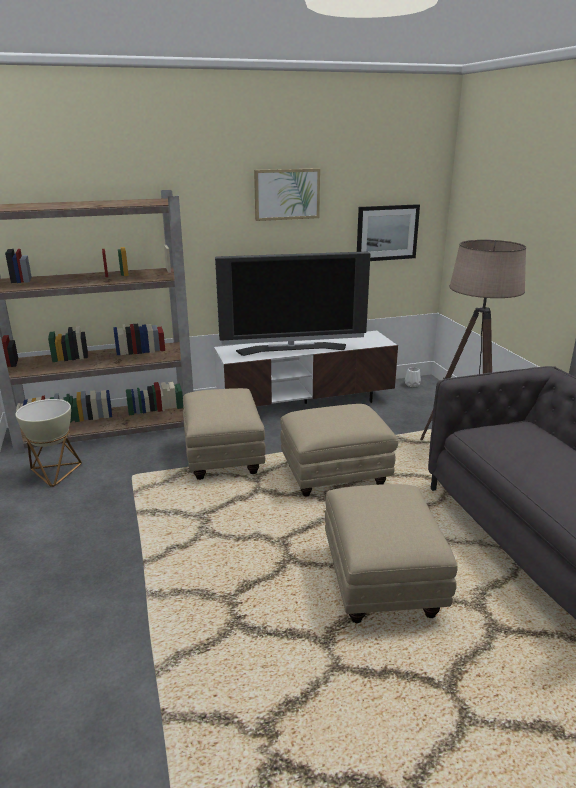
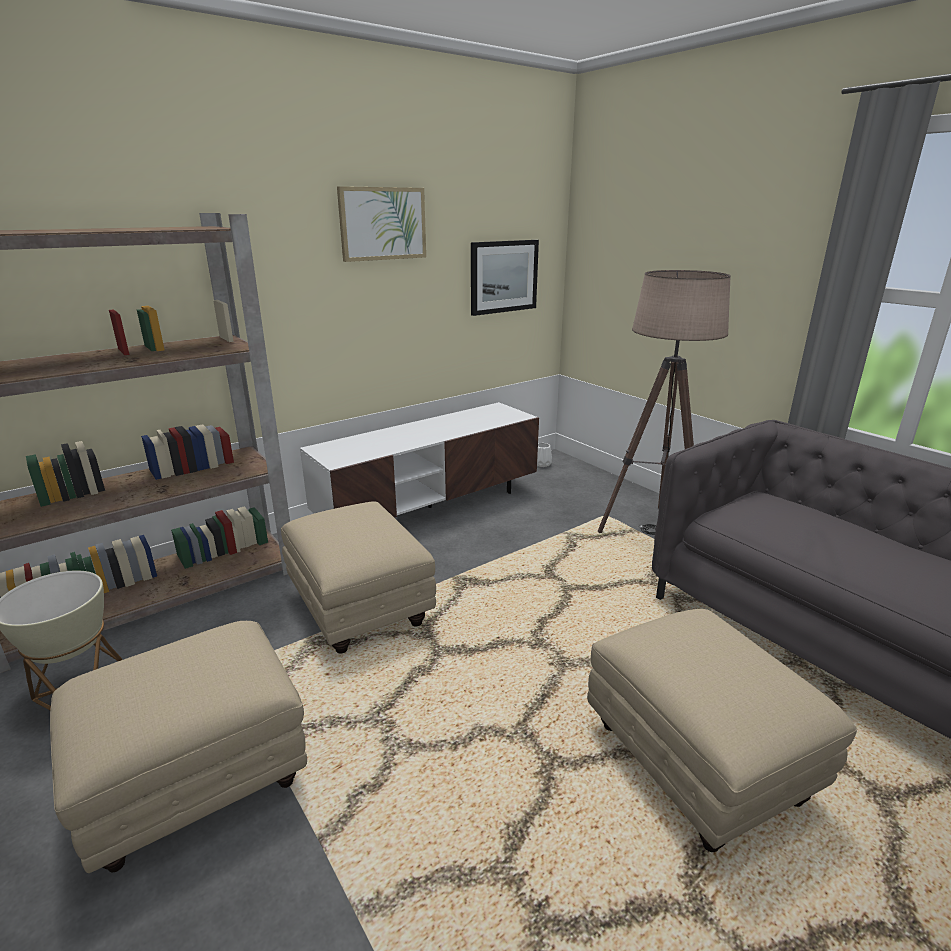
camera: 20 degrees left, 0 degrees up
television [215,251,371,356] -> none
beige ottoman [280,404,398,497] -> beige ottoman moved to [50,621,307,873]

